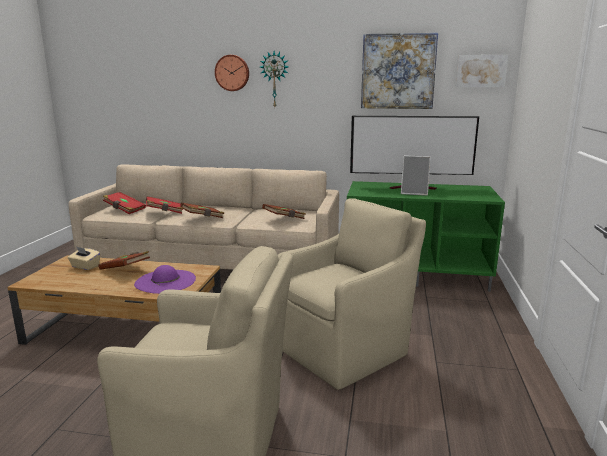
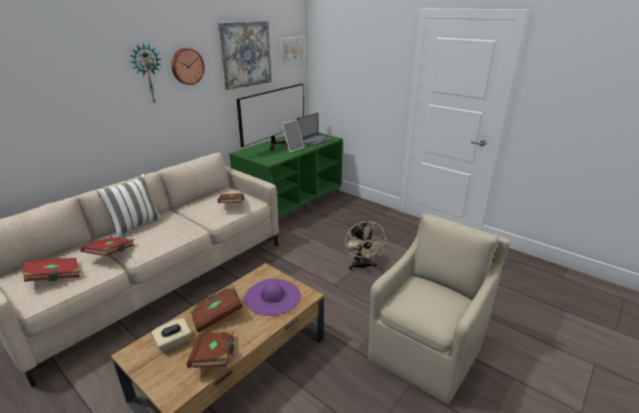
camera: 60 degrees left, 10 degrees up
brown book [180,203,224,218] -> brown book moved to [187,331,234,368]
wall clock [215,55,249,91] -> wall clock moved to [172,48,205,85]
beige armchair [278,198,426,390] -> beige fan [345,221,388,270]
none -> white pillow [96,174,162,238]
none -> laptop [297,113,334,146]

